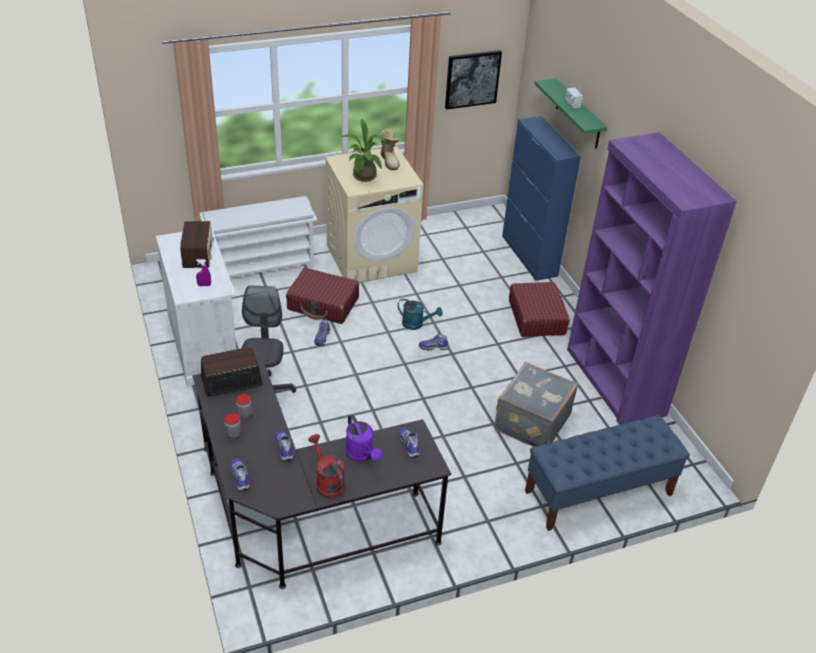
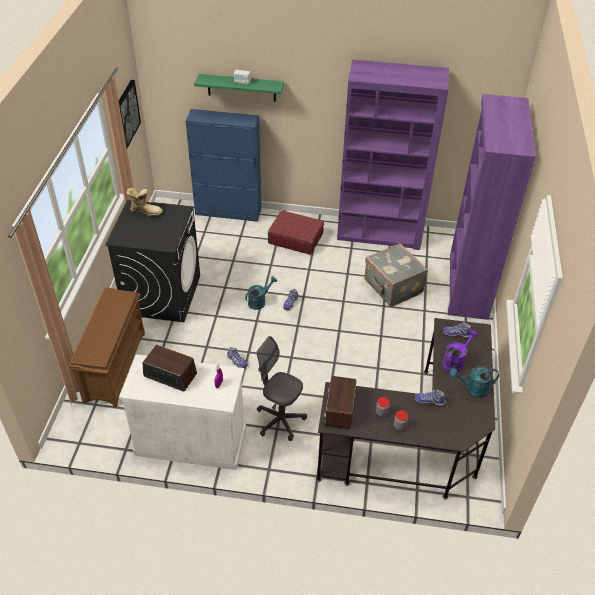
camera: 60 degrees left, 5 degrees up
white shoe rack [199,196,317,278] -> brown shoe rack [68,287,145,408]
shoe [230,458,249,492] -> none
red suitcase [286,268,359,324] -> none
red watering can [308,434,345,498] -> turquoise watering can [450,366,499,398]
beige washing machine [325,147,424,283] -> black washing machine [105,200,200,322]
potted plant [340,119,387,182] -> none
purple watering can [346,415,382,462] -> purple watering can turned 45 degrees counterclockwise [442,330,478,372]
blue bench [525,415,690,531] -> purple bookcase [448,94,536,320]

